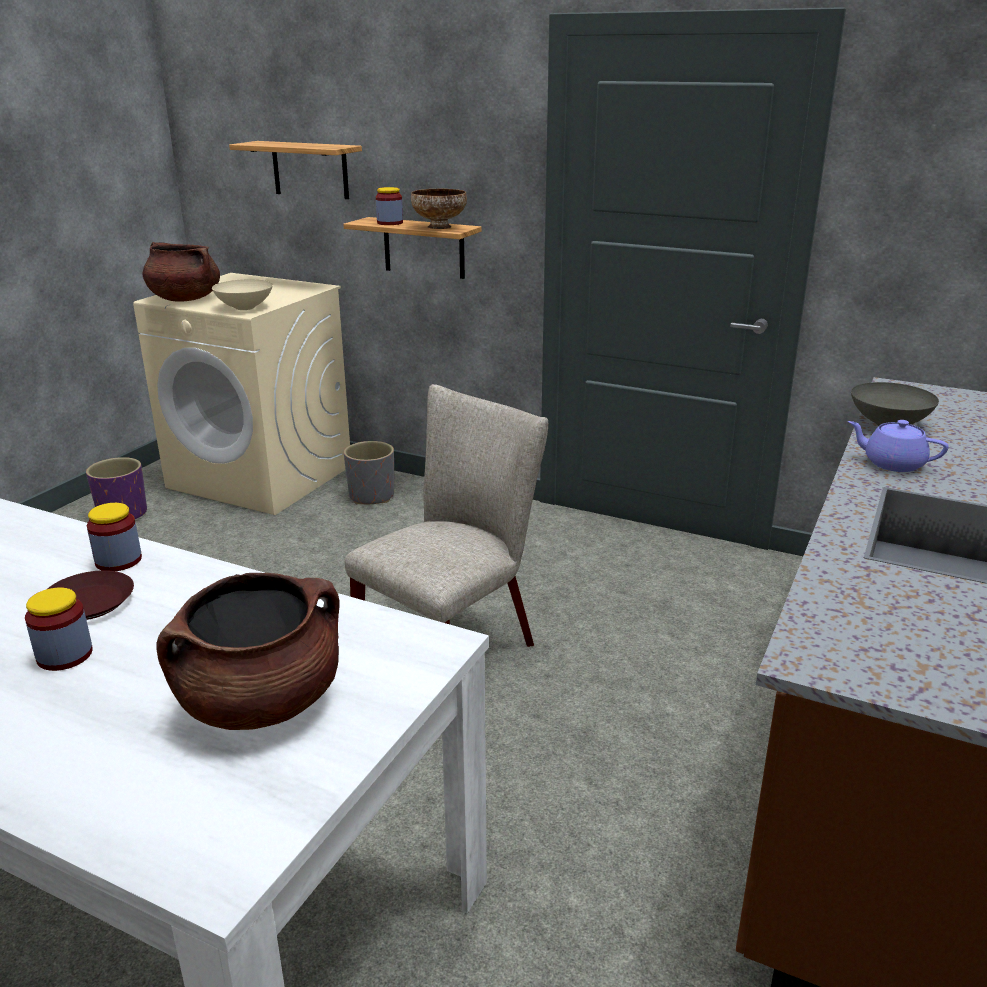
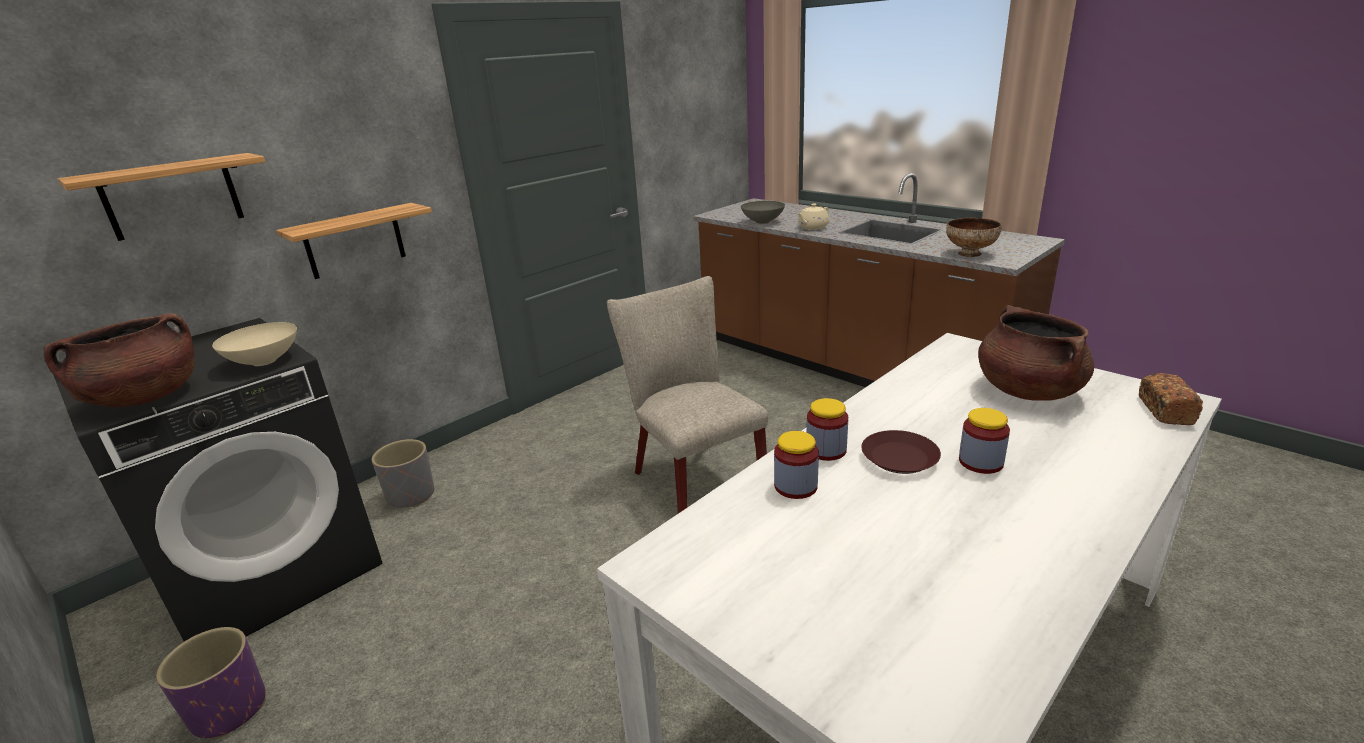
camera: 70 degrees left, 0 degrees up
beige washing machine [133,273,350,515] -> black washing machine [54,318,383,641]
jar [376,187,403,225] -> jar moved to [774,431,819,499]
bowl [411,189,467,229] -> bowl moved to [946,218,1001,257]
purple teapot [848,420,949,472] -> beige teapot [798,203,829,230]
none -> bread [1139,373,1203,425]

